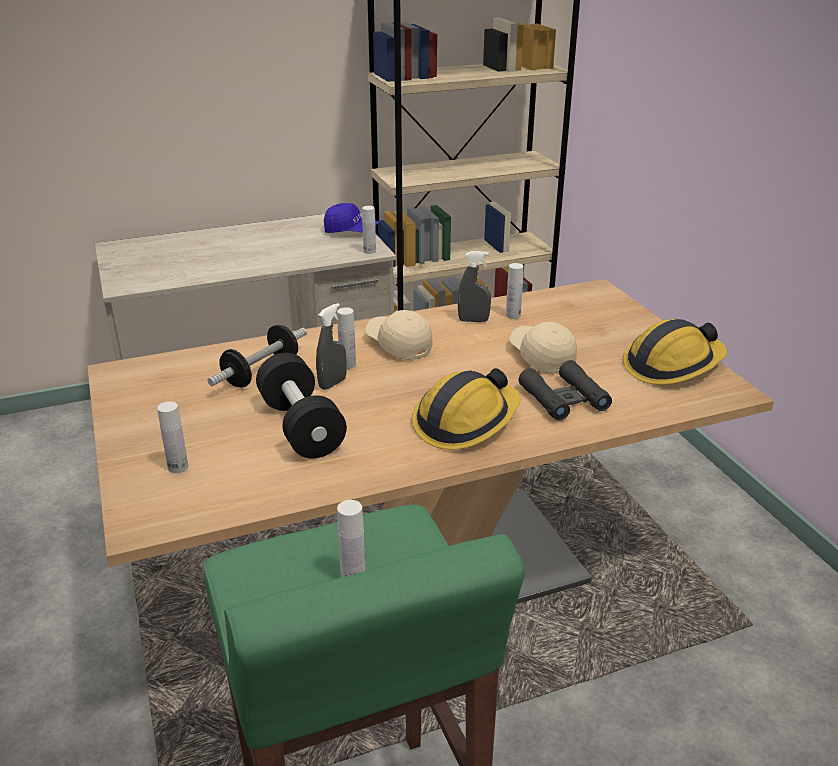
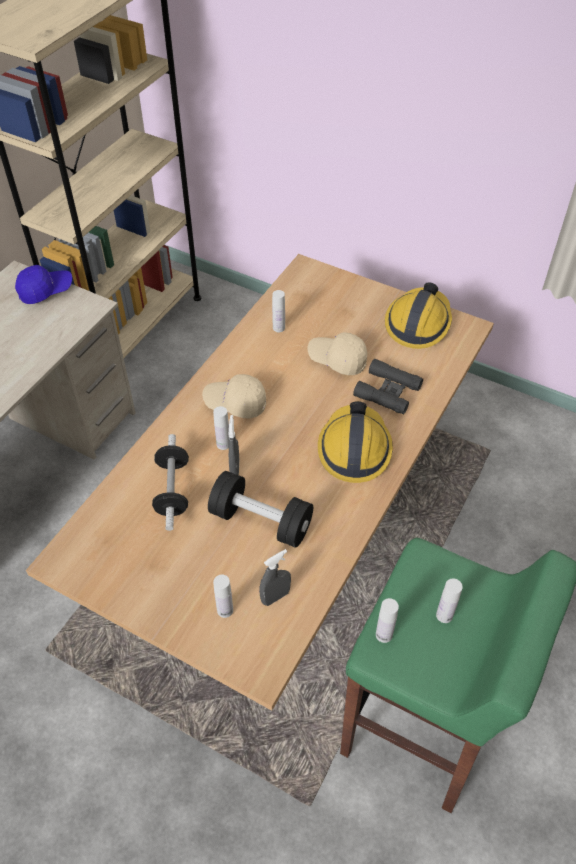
camera: 40 degrees left, 20 degrees up
white bottle [362,206,376,254] -> white bottle moved to [376,598,399,643]
grey spray bottle [458,251,491,322] -> grey spray bottle moved to [259,549,291,606]

